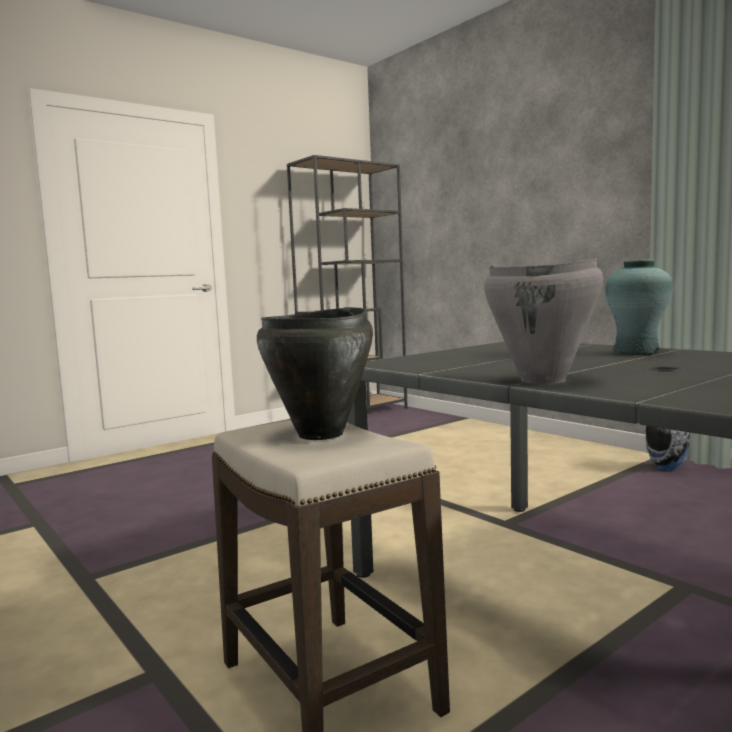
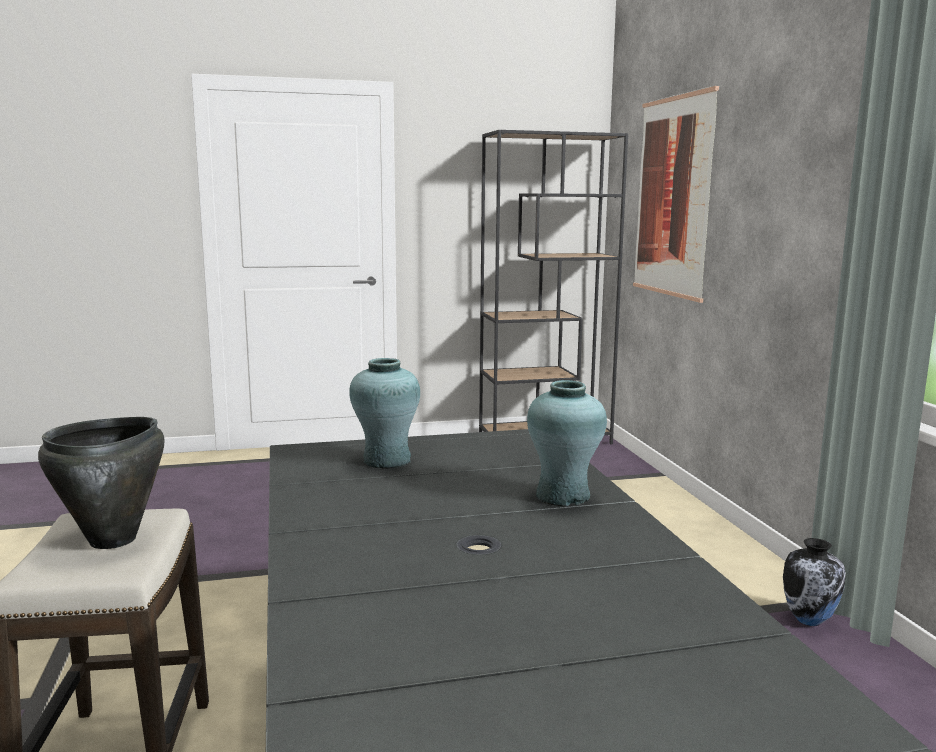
camera: 25 degrees right, 5 degrees up
grey cooking pot [484,258,603,384] -> none
none -> turquoise vase [349,358,420,468]
none -> picture [633,86,719,303]

